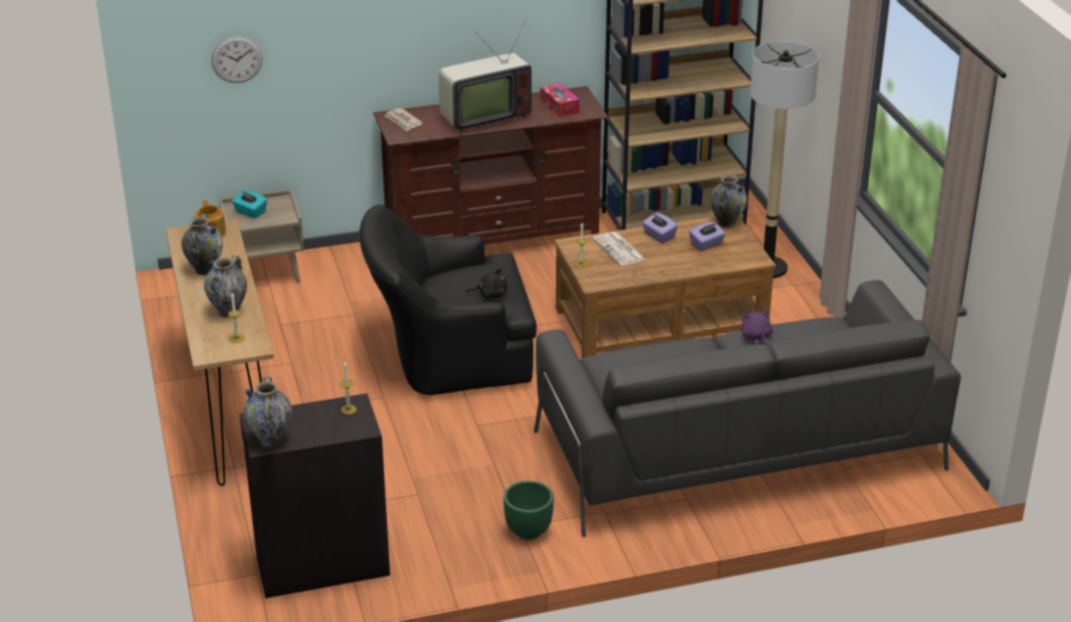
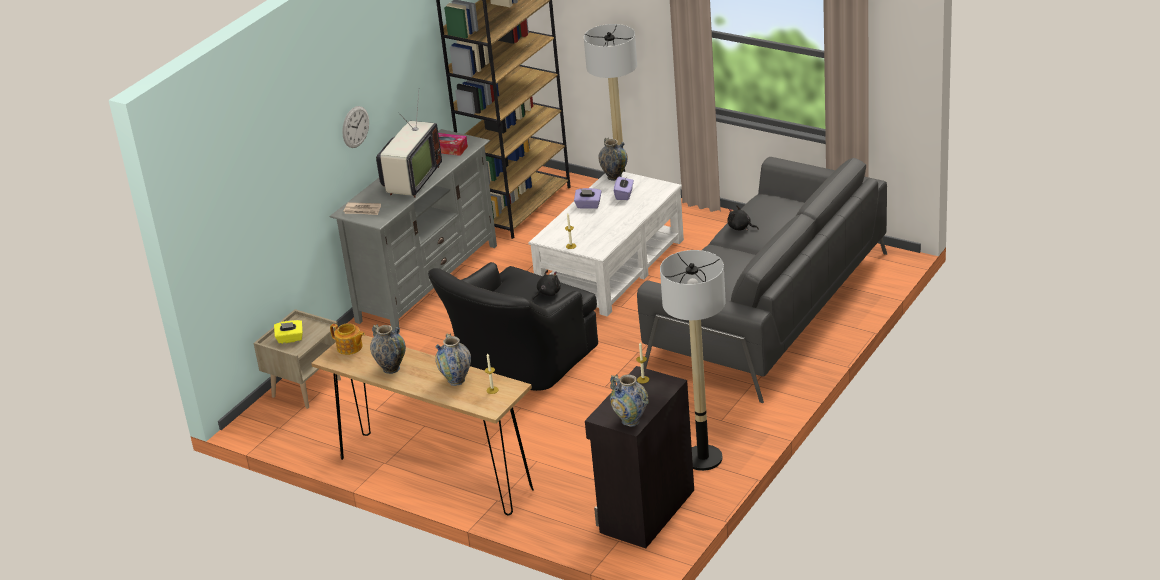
camera: 40 degrees left, 0 degrees up
wall clock [212,36,263,83] -> wall clock moved to [342,106,369,148]
turquoise tissue box [232,190,267,218] -> yellow tissue box [274,320,303,344]
brown tv stand [373,86,609,245] -> grey tv stand [329,129,497,334]
green planter [503,481,554,540] -> none
brown coffee table [554,217,776,358] -> white coffee table [528,172,684,317]
newspaper [593,232,646,266] -> none
purple plush toy [741,307,773,346] -> black plush toy [727,205,759,231]
none -> floor lamp [660,250,726,471]

